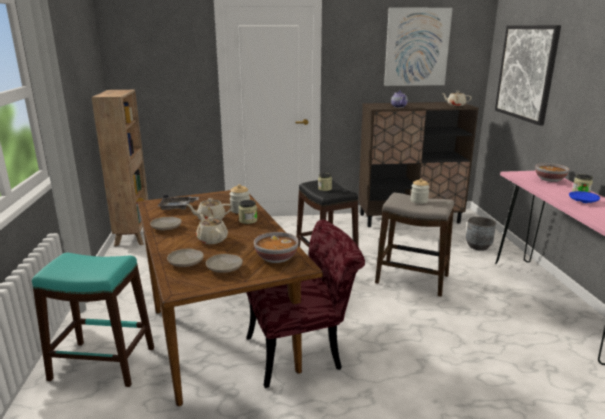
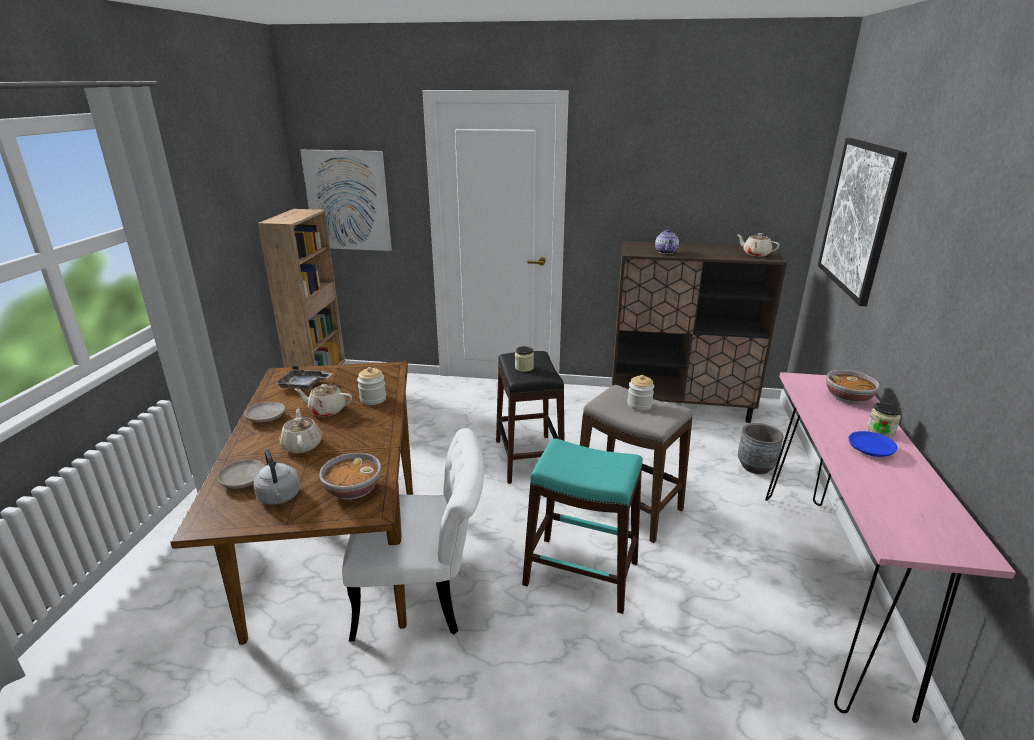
camera: 15 degrees right, 5 degrees up
turquoise stool [32,253,154,387] -> turquoise stool moved to [522,439,643,614]
beige plate [206,254,243,273] -> grey kettle [253,449,300,505]
jar [238,200,257,224] -> none
red chair [246,220,365,388] -> white chair [342,428,484,642]
picture [384,7,453,86] -> picture moved to [300,150,392,251]

